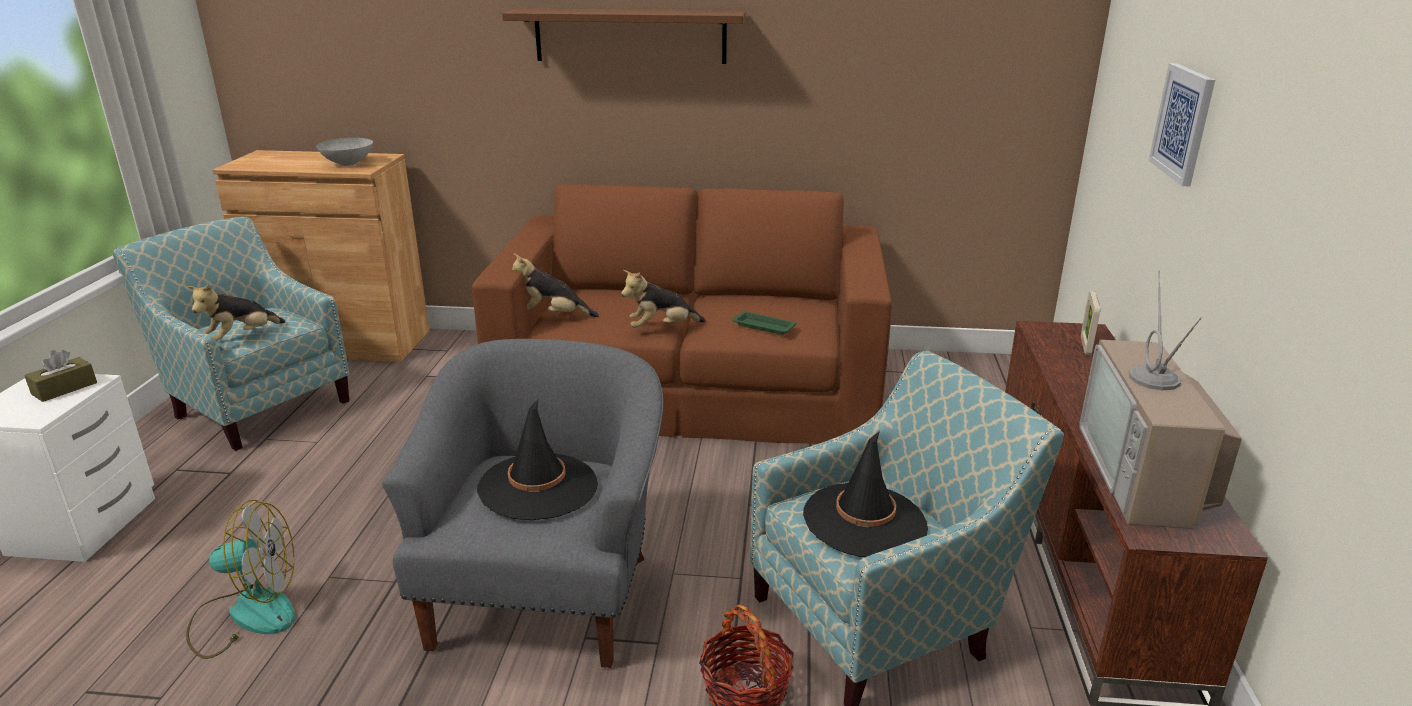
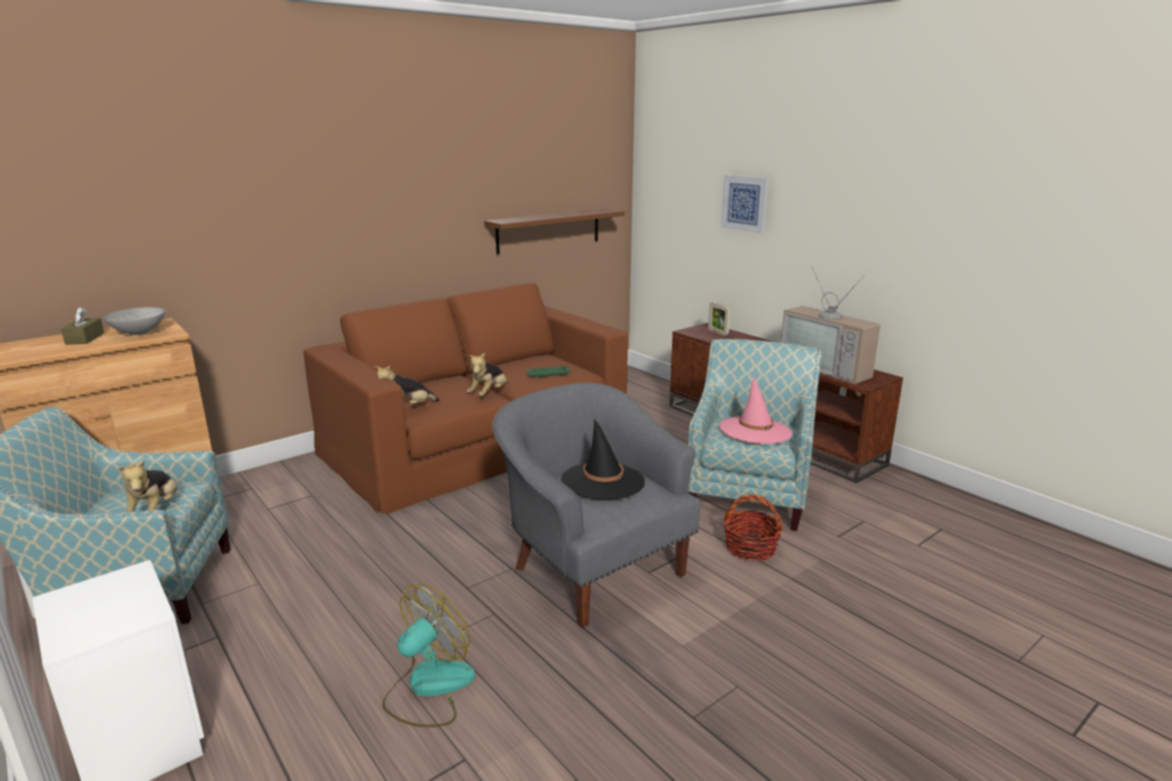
camera: 45 degrees left, 5 degrees down
brown tissue box [24,350,97,402] -> brown tissue box moved to [61,307,104,345]
brown shelf [502,8,746,64] -> brown shelf moved to [484,209,625,254]
black hat [803,431,928,557] -> pink hat [720,377,792,444]

